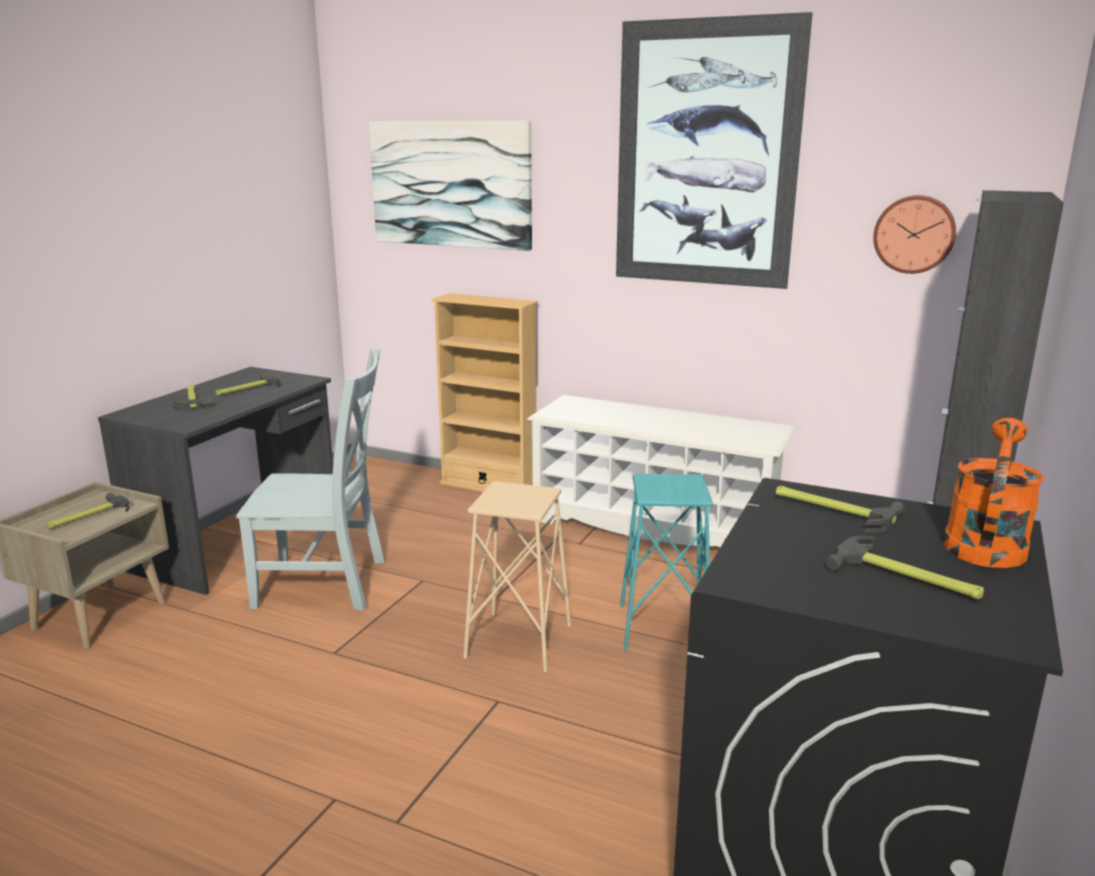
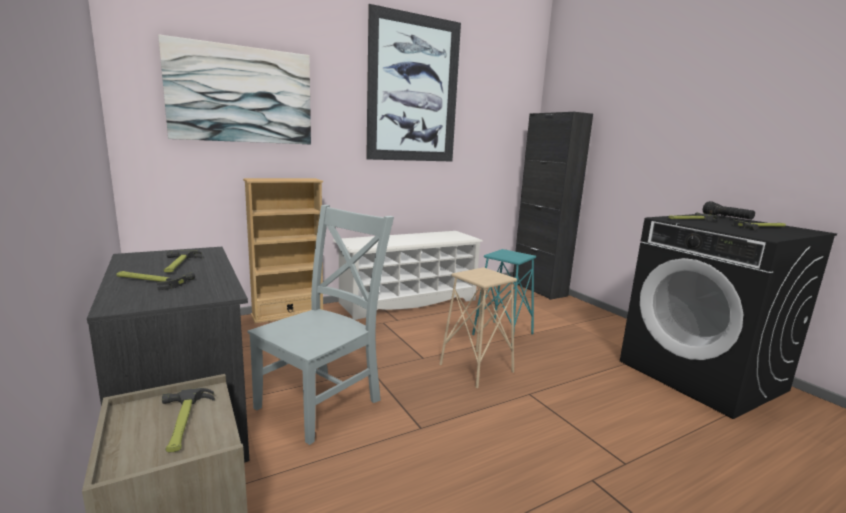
camera: 55 degrees left, 5 degrees down
wall clock [873,195,956,274] -> none
orange watering can [943,418,1044,568] -> black flashlight [703,201,755,220]

